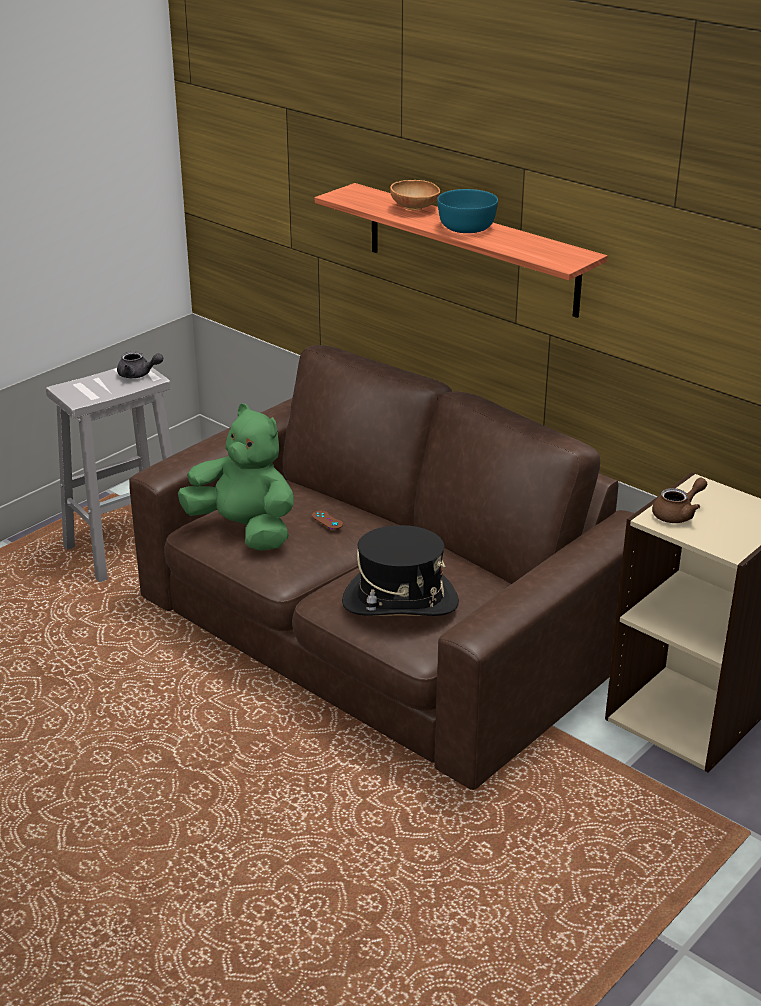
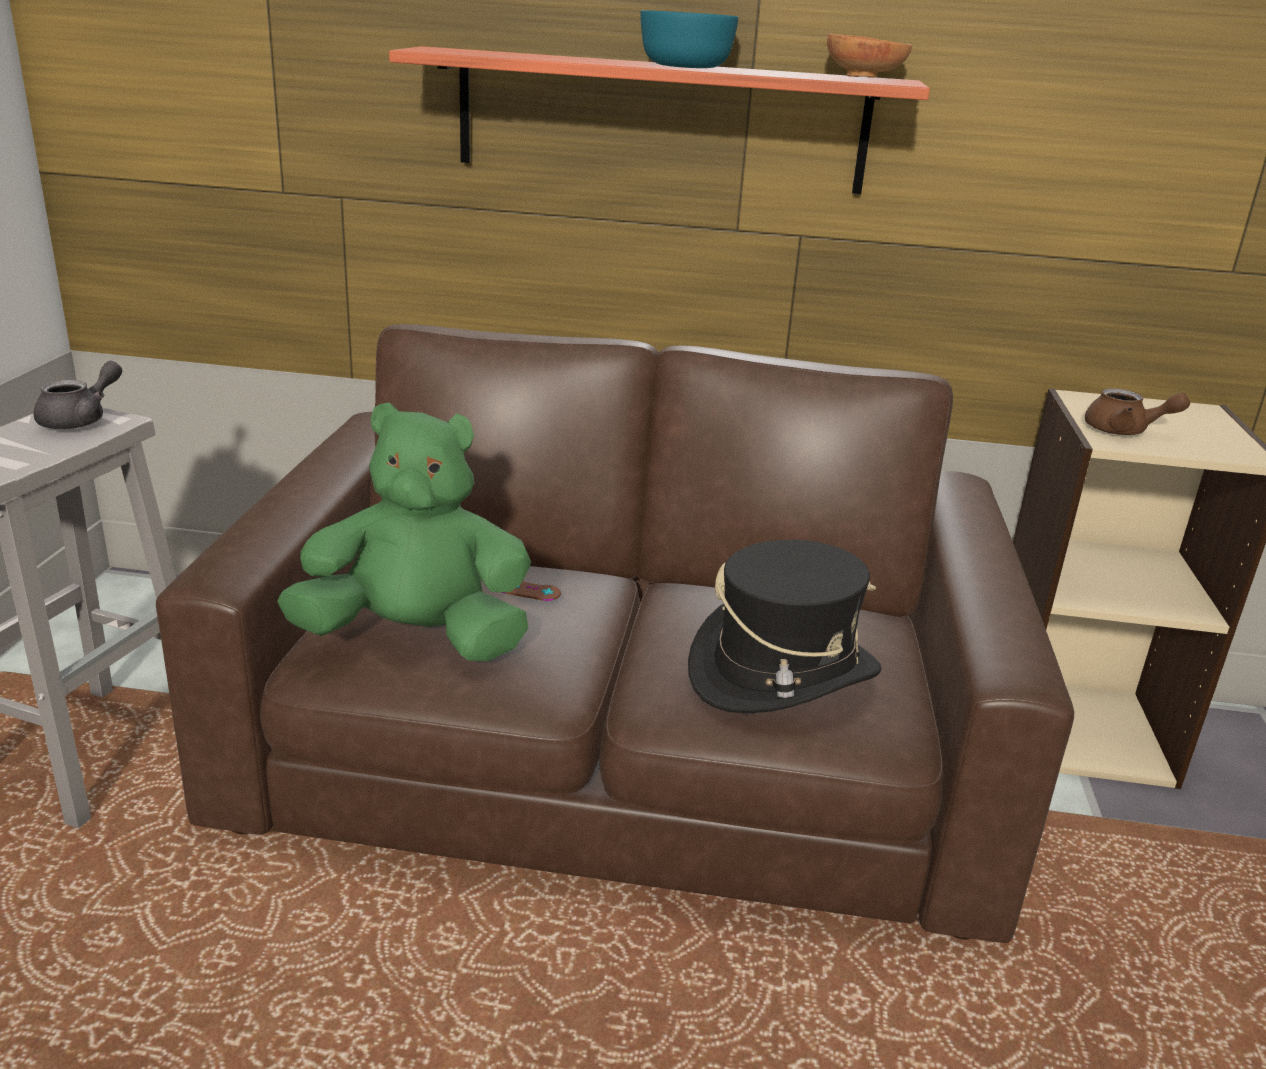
camera: 35 degrees left, 5 degrees down
grey teapot [117,351,163,378] -> grey teapot turned 45 degrees counterclockwise [34,361,122,429]
brown bowl [390,180,440,210] -> brown bowl moved to [827,33,912,78]
brown teapot [652,477,707,523] -> brown teapot turned 90 degrees clockwise [1085,388,1190,435]

